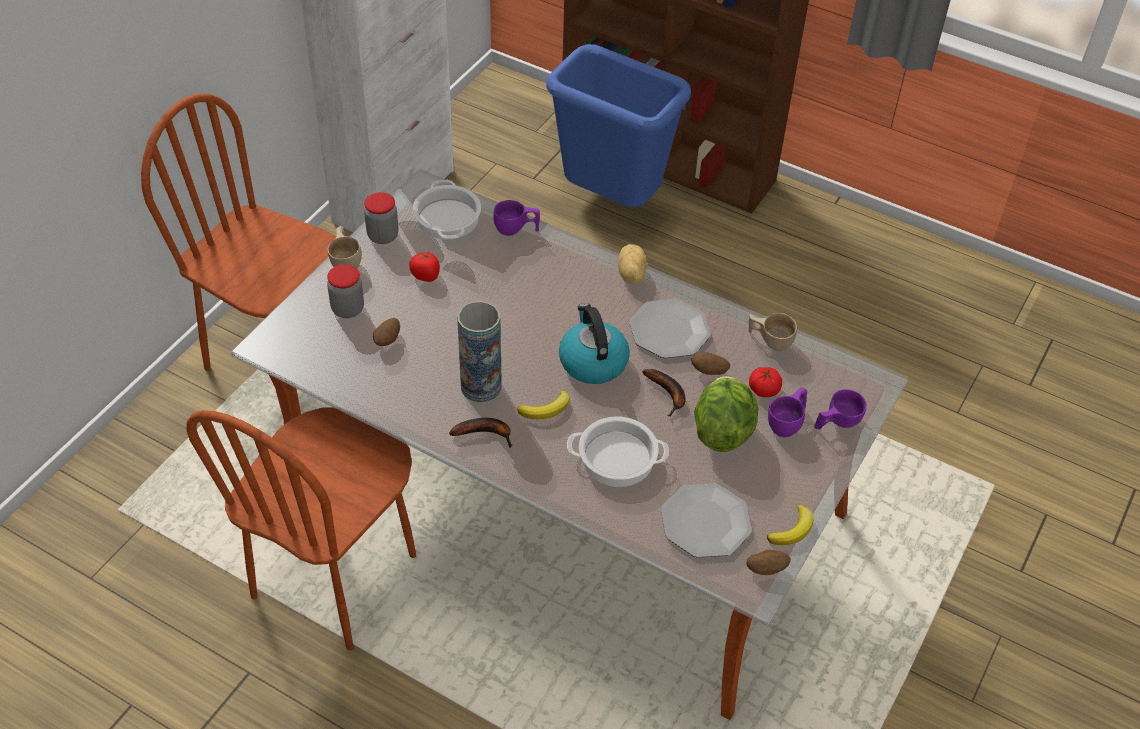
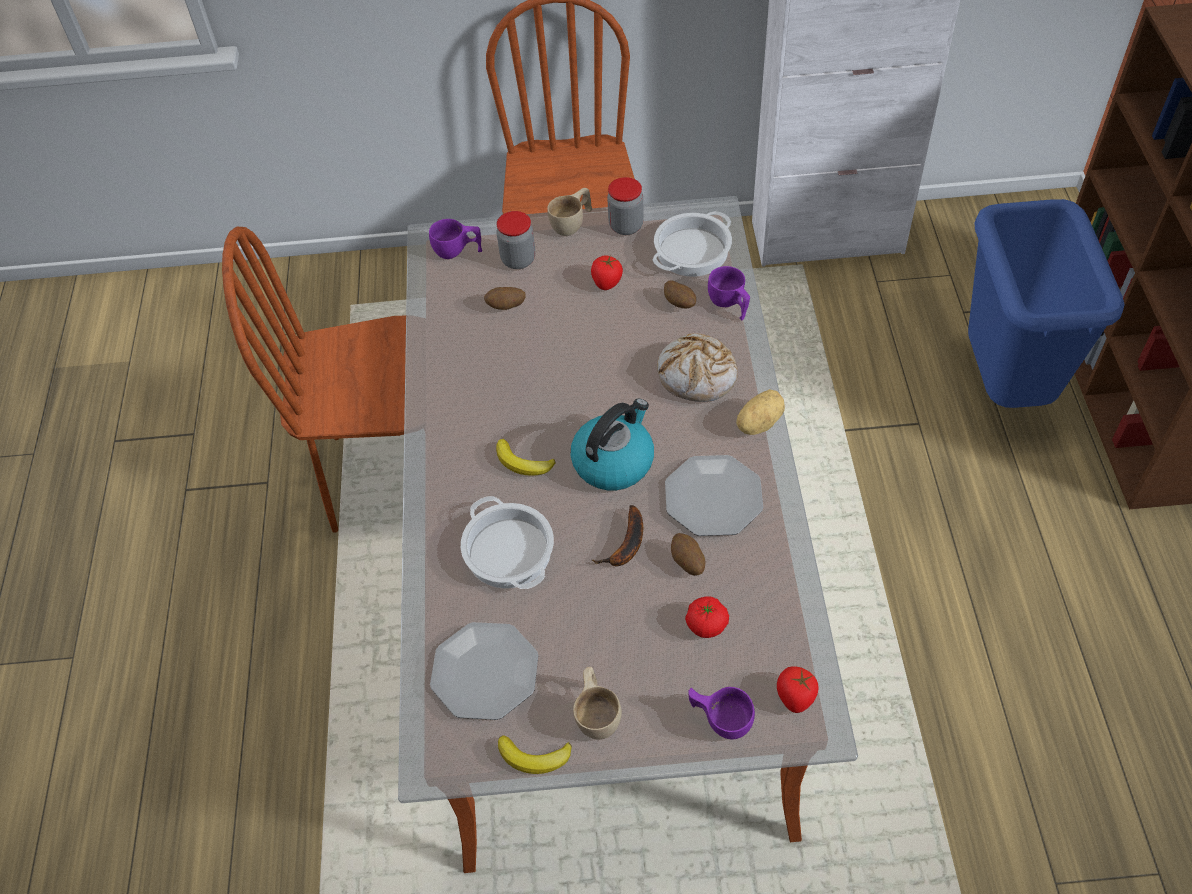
camera: 60 degrees right, 5 degrees up
banana [449,418,512,448] -> none
vase [457,301,502,402] -> none
lettuce [694,376,758,452] -> none
potato [747,550,791,575] -> potato moved to [664,280,696,308]
beige cup [748,313,797,352] -> beige cup moved to [573,667,622,739]
purple cup [768,388,807,437] -> purple cup moved to [429,219,482,259]
none -> bread [657,333,738,402]
none -> tomato [777,666,818,713]

